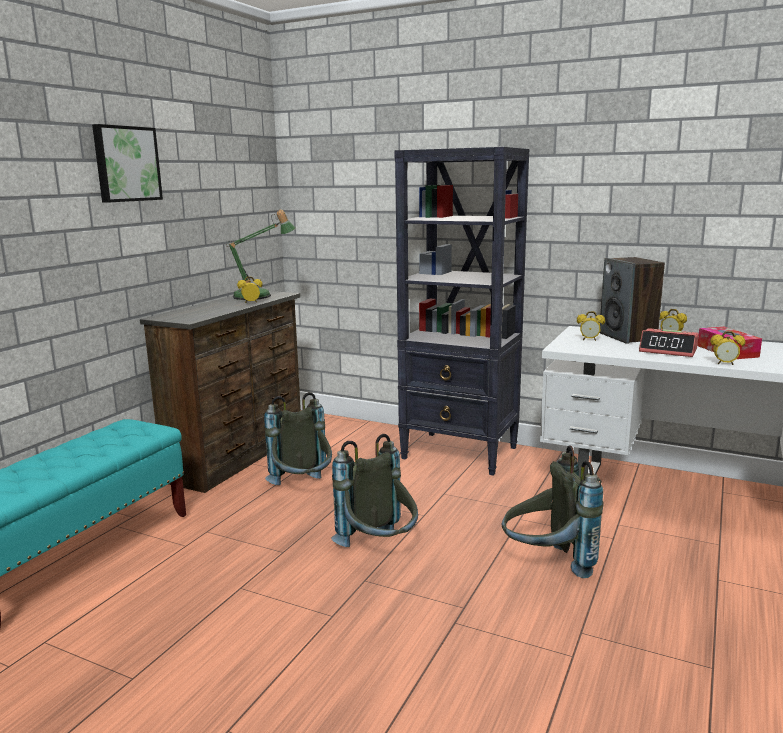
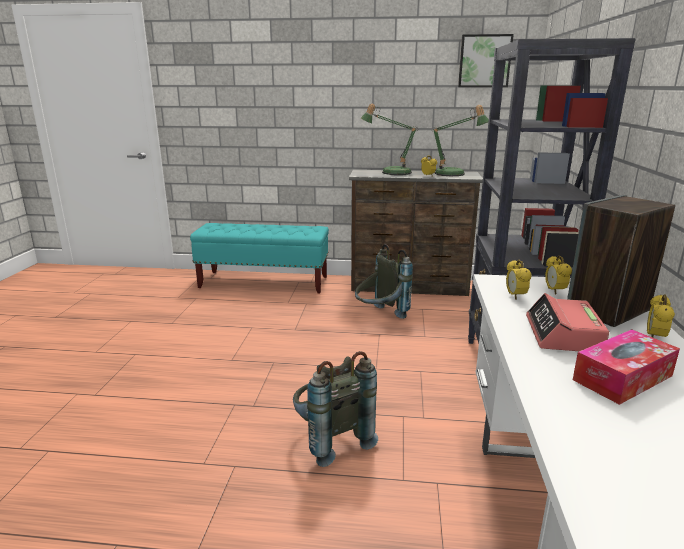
camera: 70 degrees right, 5 degrees up
picture [92,124,163,203] -> picture moved to [458,34,514,87]
grey backpack [331,434,418,547] -> none
alarm clock [710,331,746,365] -> alarm clock moved to [506,260,531,299]
none -> table lamp [360,103,418,175]

